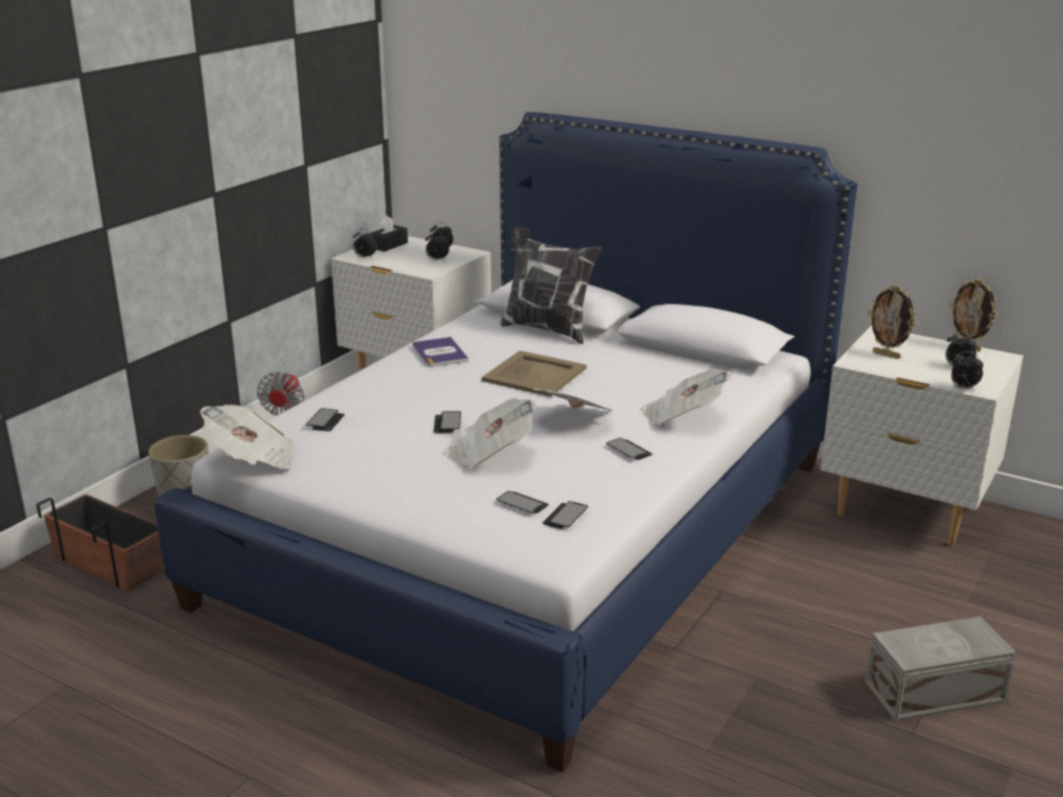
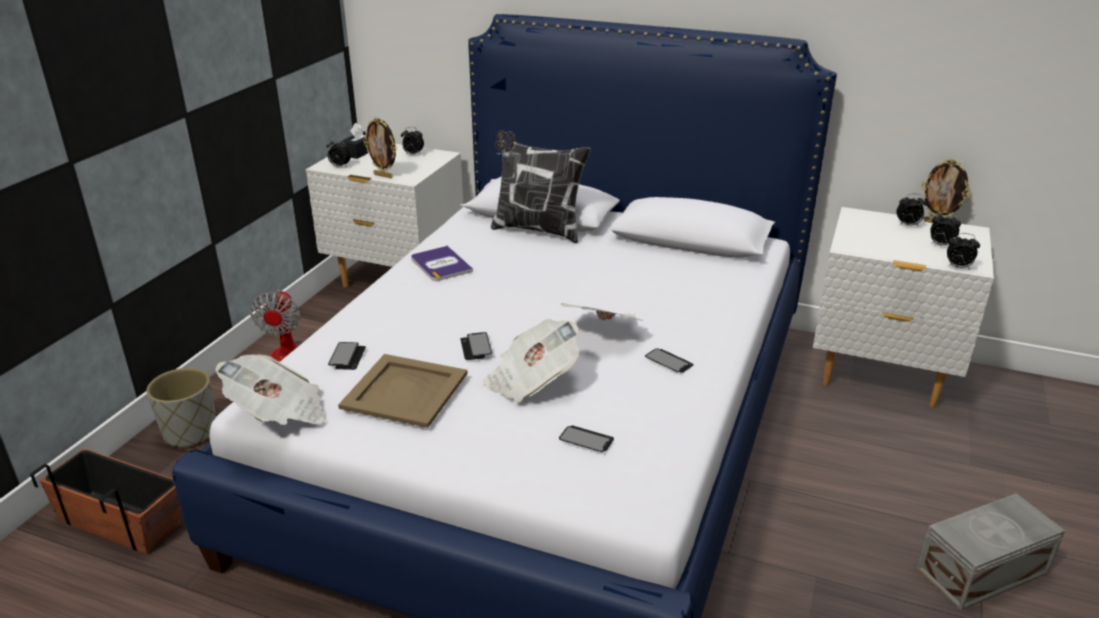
camera: 10 degrees left, 5 degrees up
alarm clock [425,231,449,261] -> alarm clock moved to [896,194,927,226]
beige tray [482,351,587,397] -> beige tray moved to [338,354,468,428]
phone [542,501,588,529] -> none
newspaper [641,368,731,425] -> none
picture frame [868,285,916,359] -> picture frame moved to [363,117,396,178]

